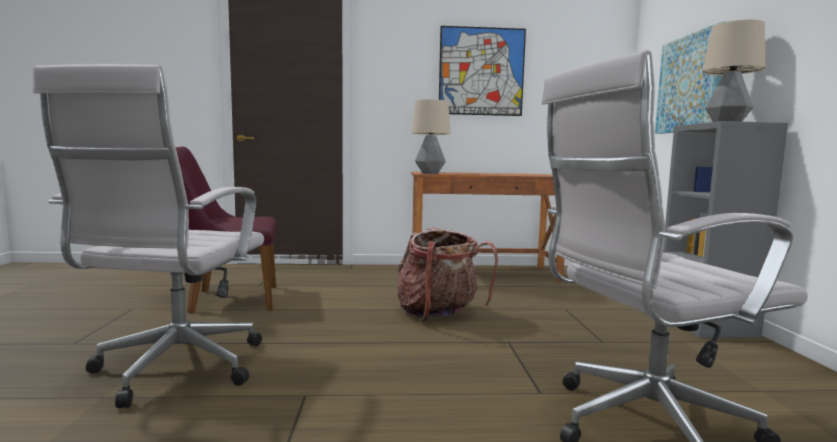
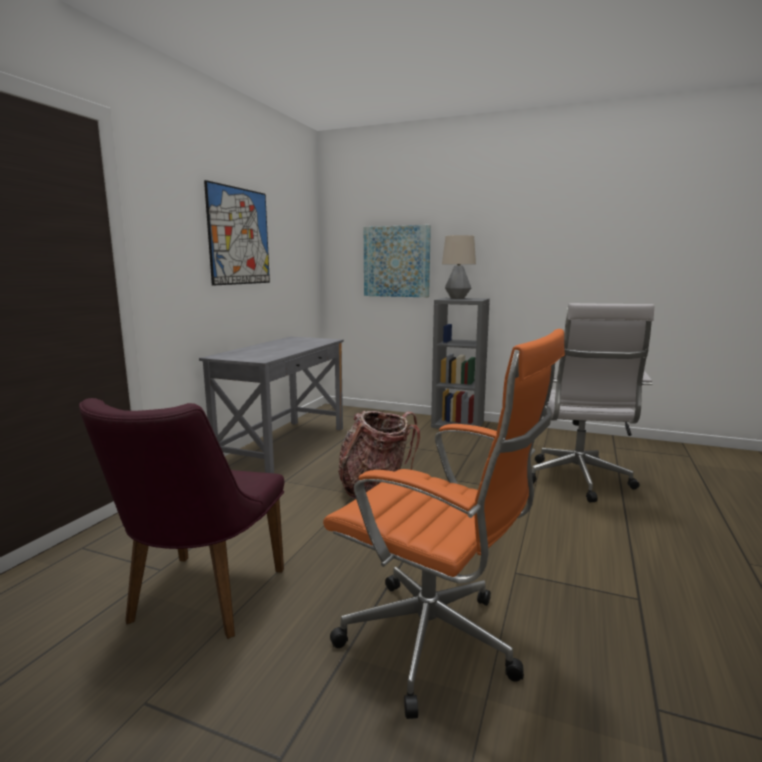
camera: 65 degrees left, 5 degrees up
white office chair [33,64,264,408] -> orange office chair [323,329,565,719]
table lamp [411,99,451,174] -> none
brown desk [411,172,565,282] -> grey desk [199,336,344,473]

